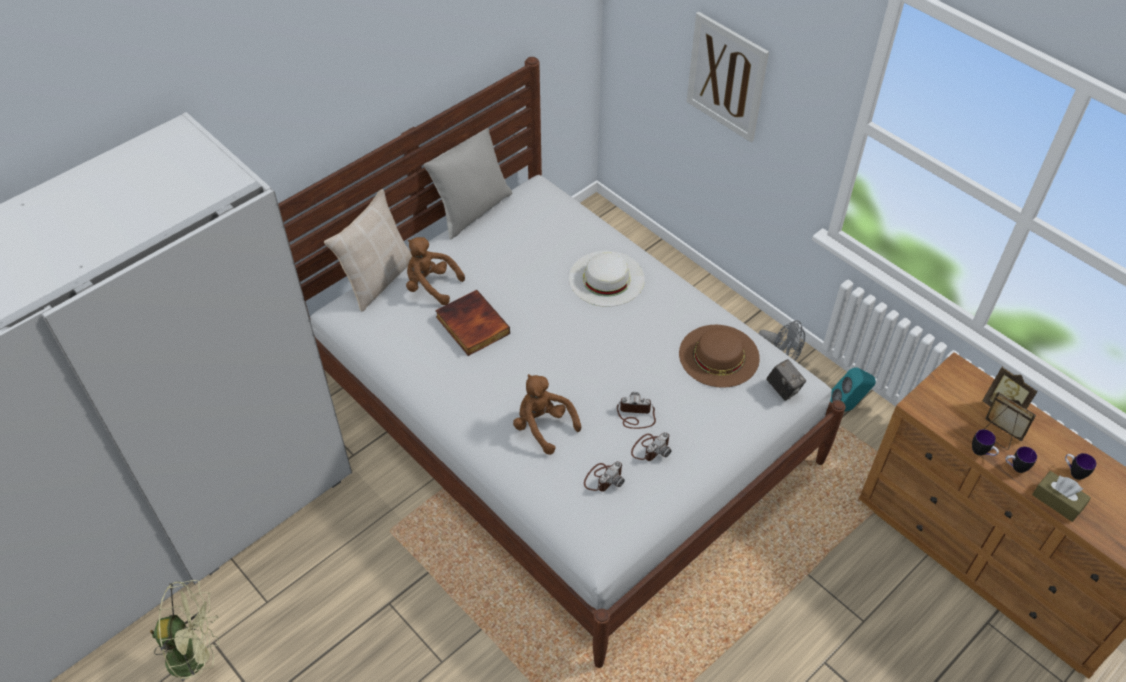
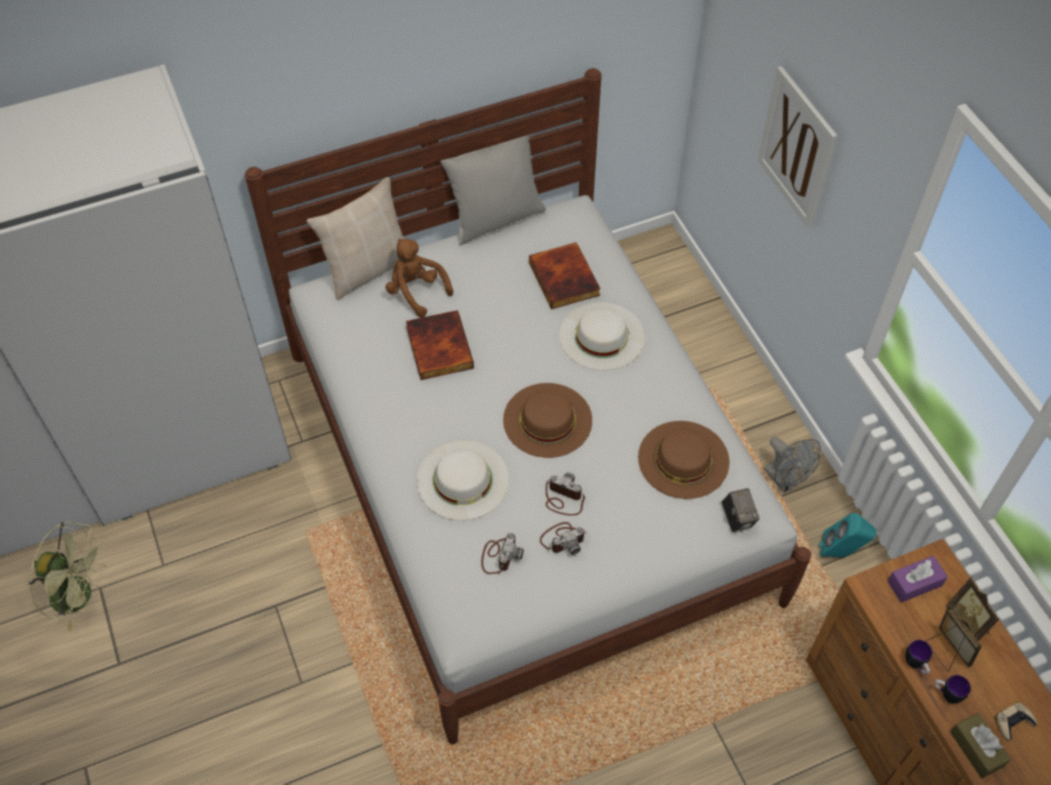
camera: 20 degrees right, 5 degrees up
brown plush toy [513,374,581,455] -> white hat [417,441,509,521]
camera [584,462,625,492] -> camera turned 45 degrees counterclockwise [481,533,524,574]
mug [1065,453,1097,480] -> beige game controller [995,702,1037,741]
none -> brown hat [503,383,592,458]
none -> book [529,242,601,309]
none -> purple tissue box [887,556,948,603]

